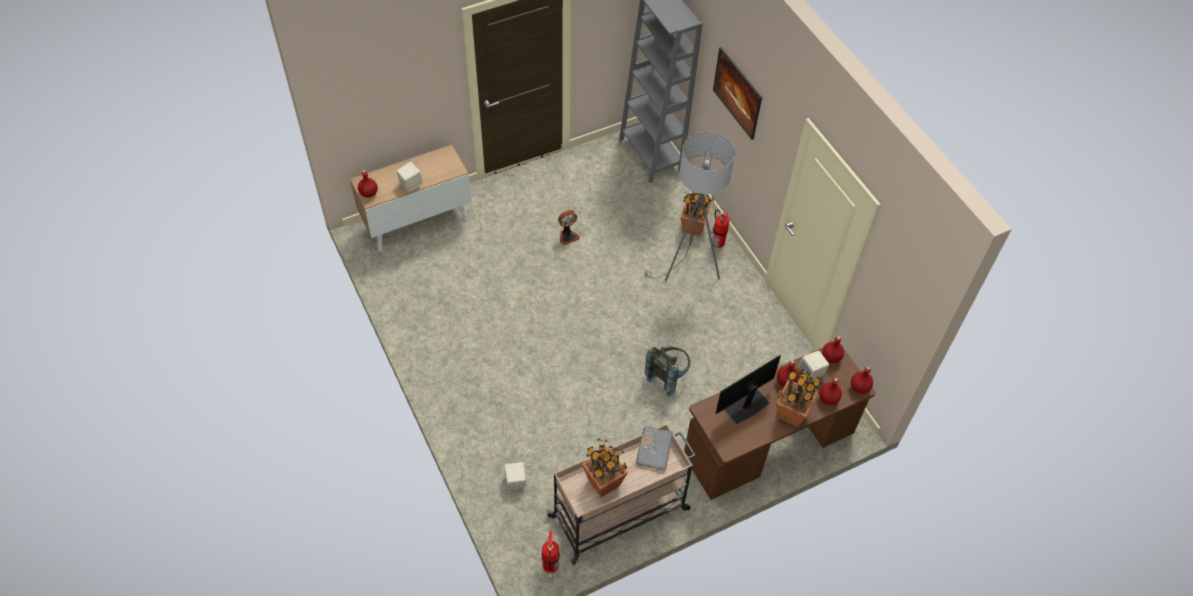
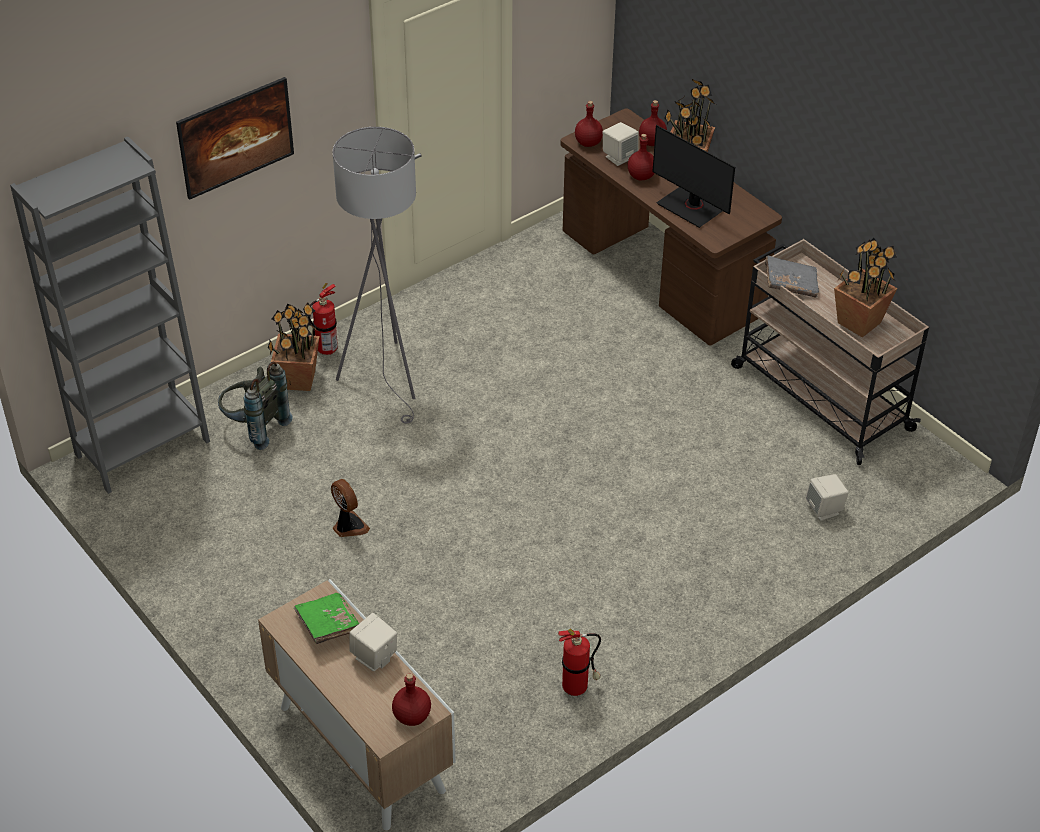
camera: 100 degrees left, 10 degrees down
fire extinguisher [542,531,560,579] -> fire extinguisher moved to [558,629,601,696]
grey backpack [645,347,691,397] -> grey backpack moved to [218,362,293,450]
red bottle [851,366,873,394] -> none
none -> green book [294,593,359,644]

